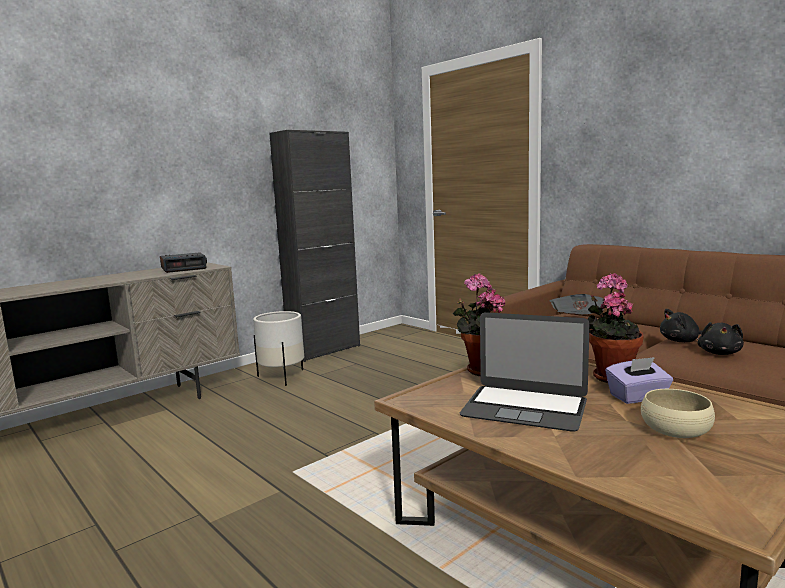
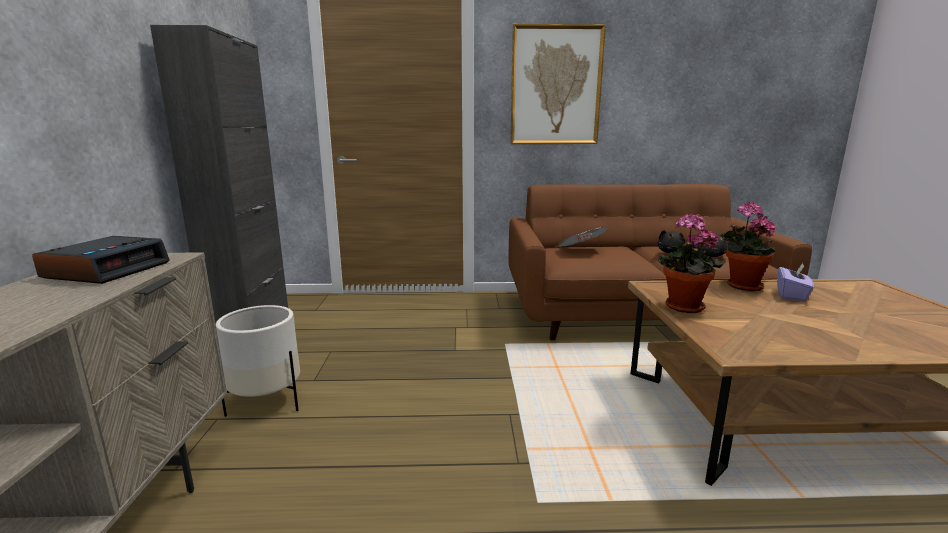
camera: 50 degrees left, 5 degrees up
laptop [460,312,590,432] -> none
beige bowl [641,389,715,438] -> none
none -> picture [510,24,606,144]

